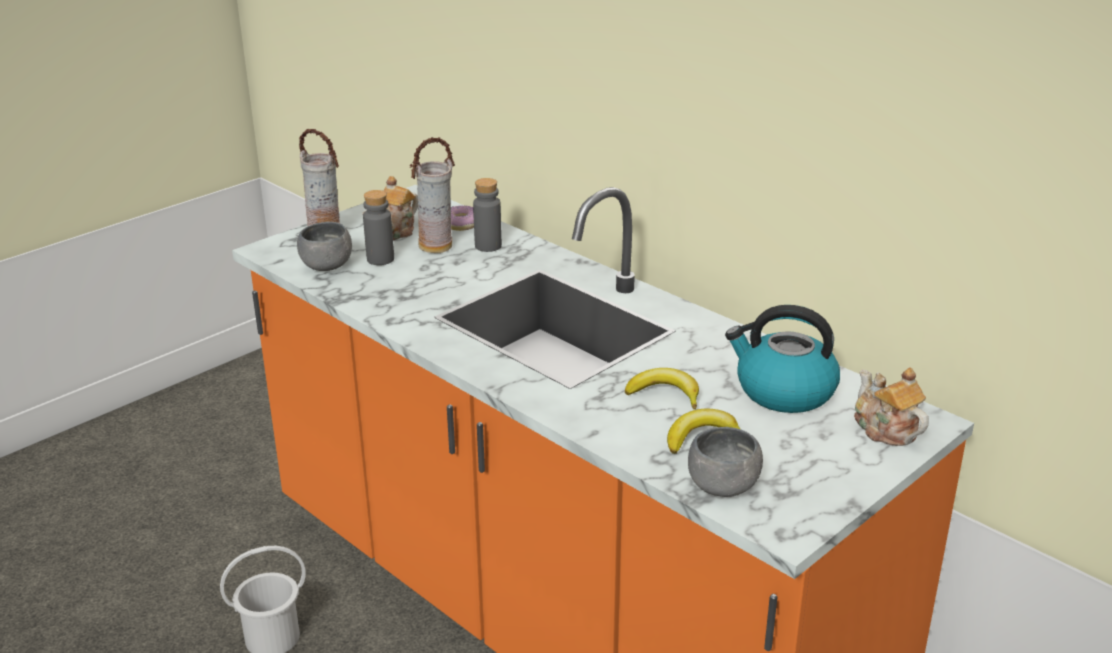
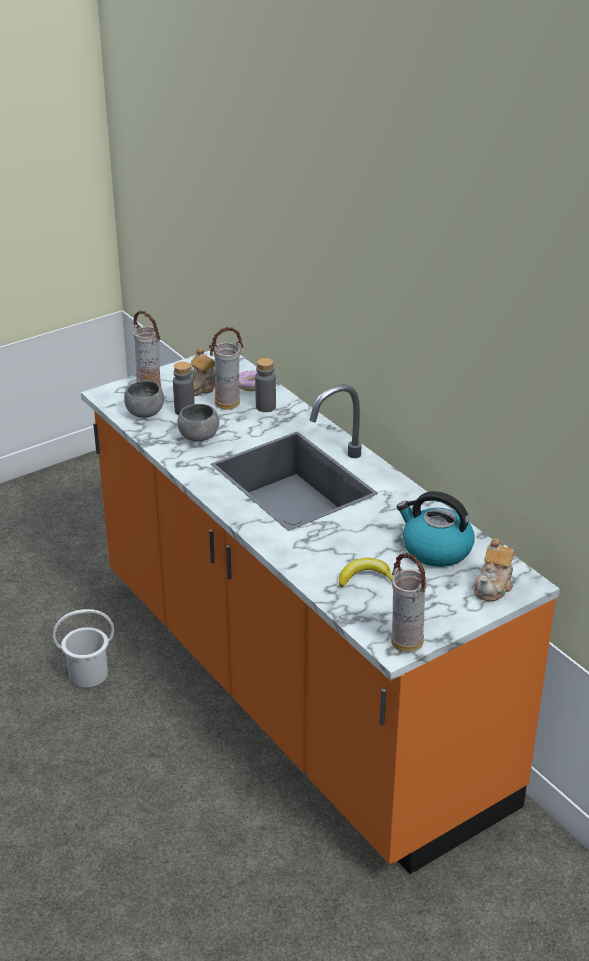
camera: 10 degrees right, 5 degrees up
banana [625,368,699,409] -> none
grey bowl [688,427,763,497] -> grey bowl moved to [177,404,219,442]
teapot [854,368,929,446] -> teapot turned 135 degrees counterclockwise [474,538,514,601]
none -> vase [391,553,427,652]

